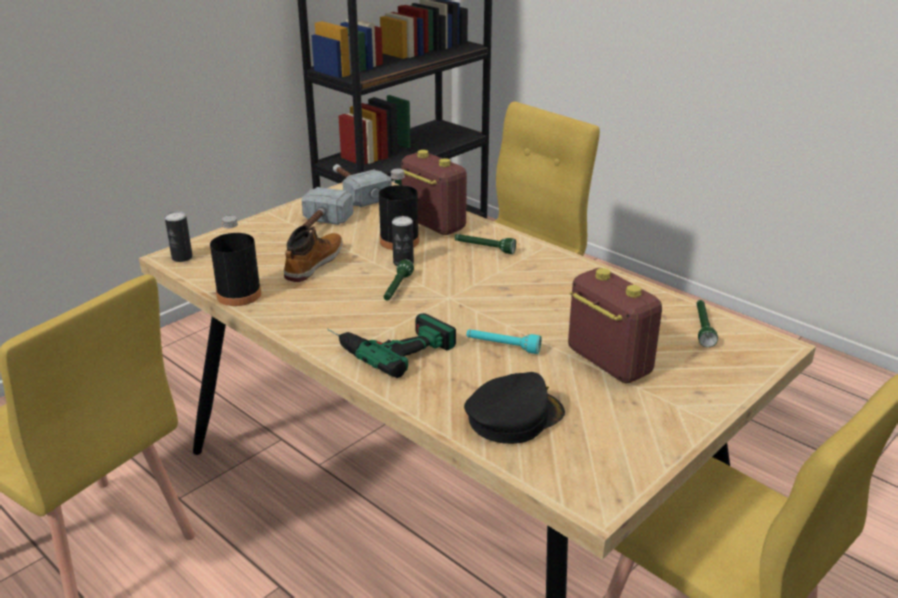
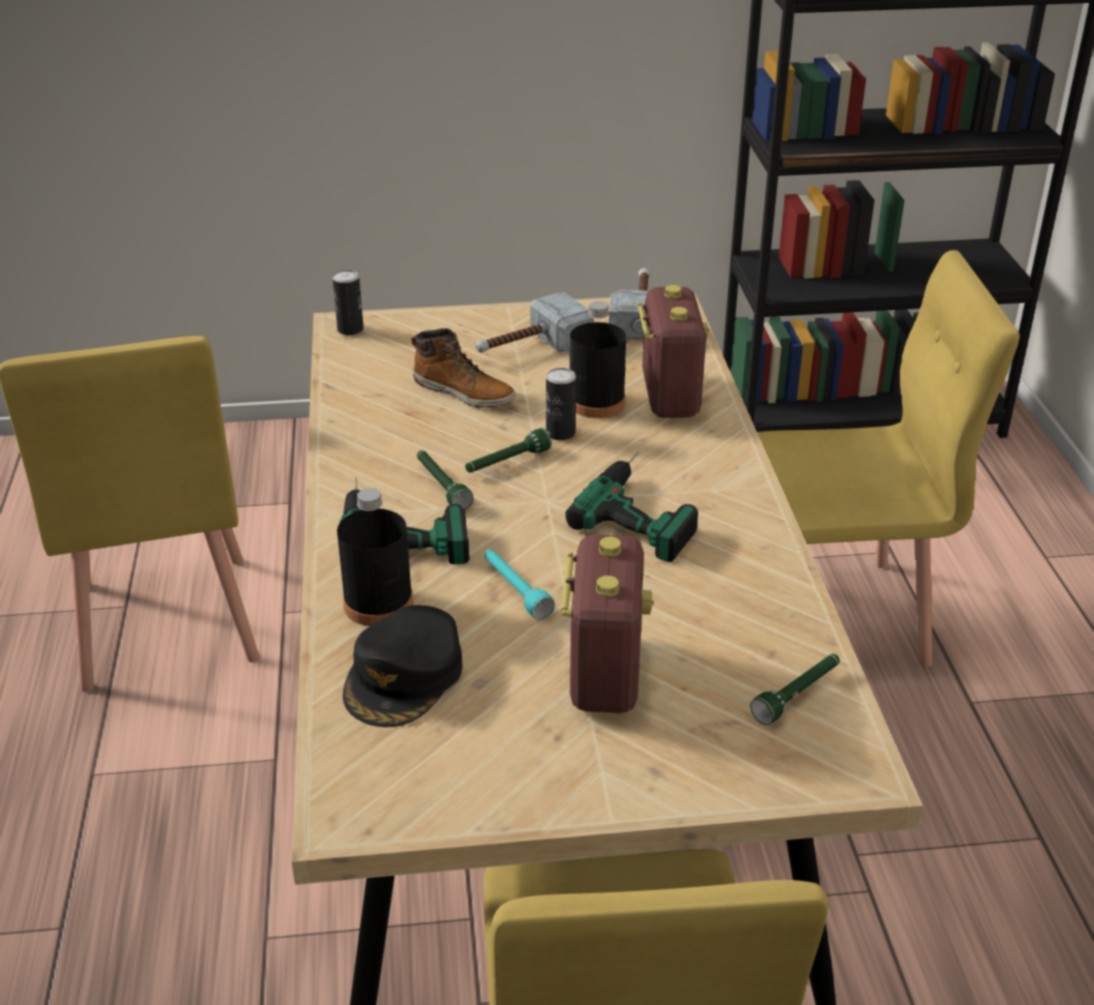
camera: 40 degrees right, 5 degrees up
black bottle [210,216,261,306] -> black bottle moved to [337,488,413,626]
boot [284,225,343,282] -> boot turned 60 degrees clockwise [411,328,516,408]
green flashlight [455,234,516,254] -> green flashlight moved to [417,450,474,510]
black cap [464,372,565,444] -> black cap turned 105 degrees clockwise [343,605,462,727]
none -> power drill [566,452,698,562]

